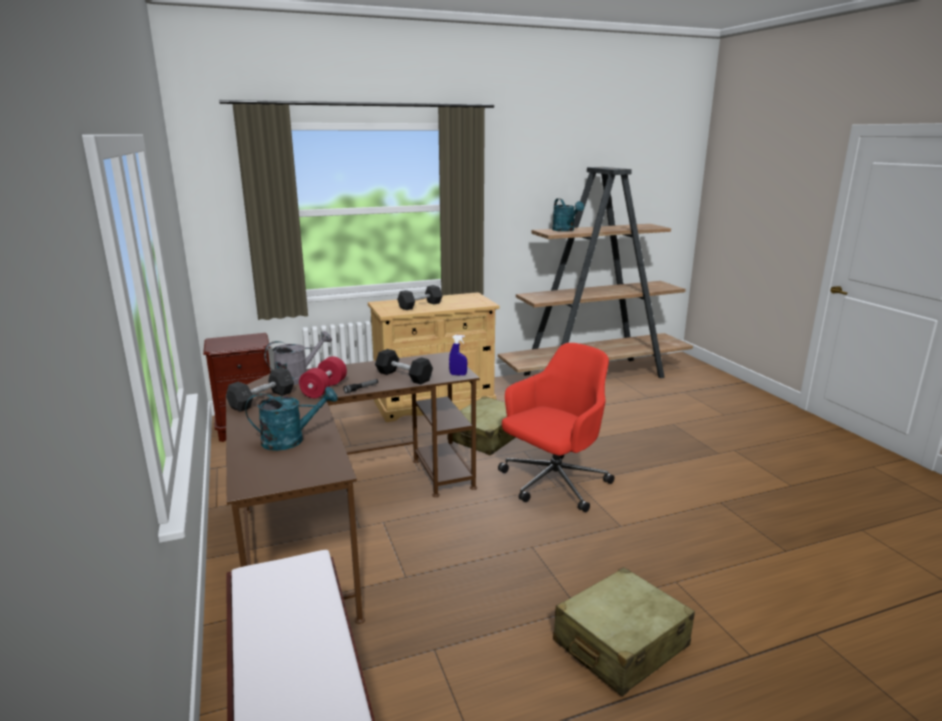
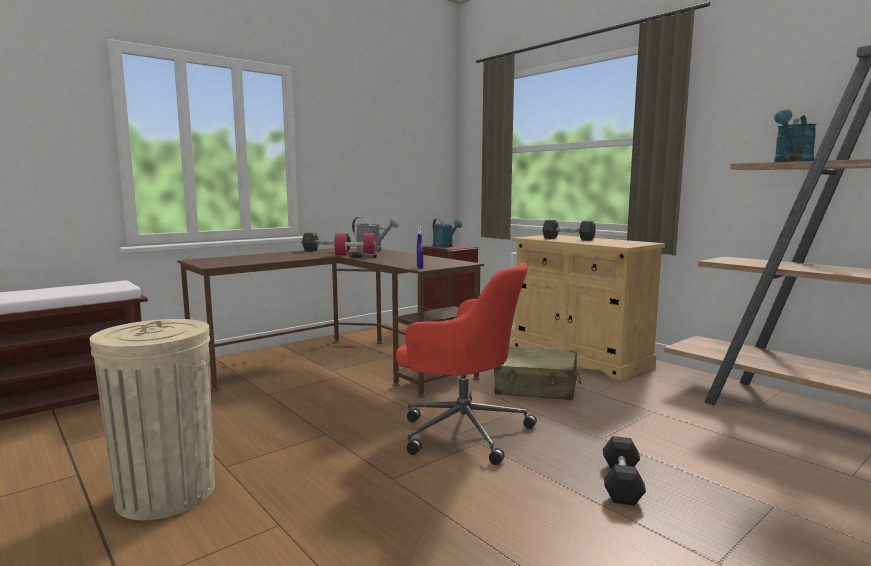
camera: 70 degrees right, 10 degrees down
turquoise watering can [245,386,338,451] -> turquoise watering can moved to [433,218,462,247]
black dumbbell [375,349,433,385] -> black dumbbell moved to [603,436,646,506]
beige suitcase [553,567,695,696] -> beige trash can [89,319,215,520]

